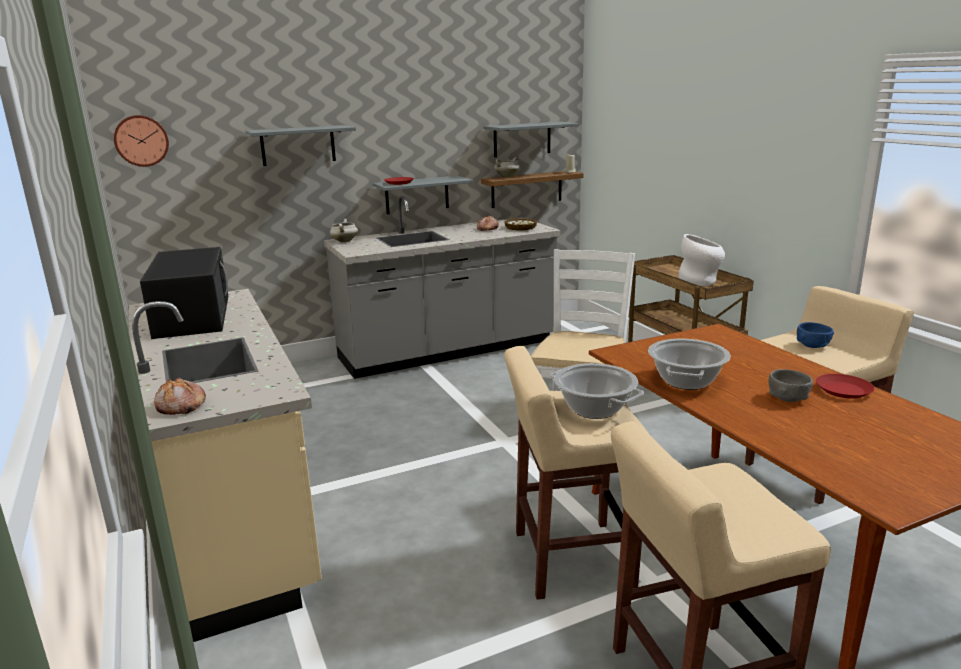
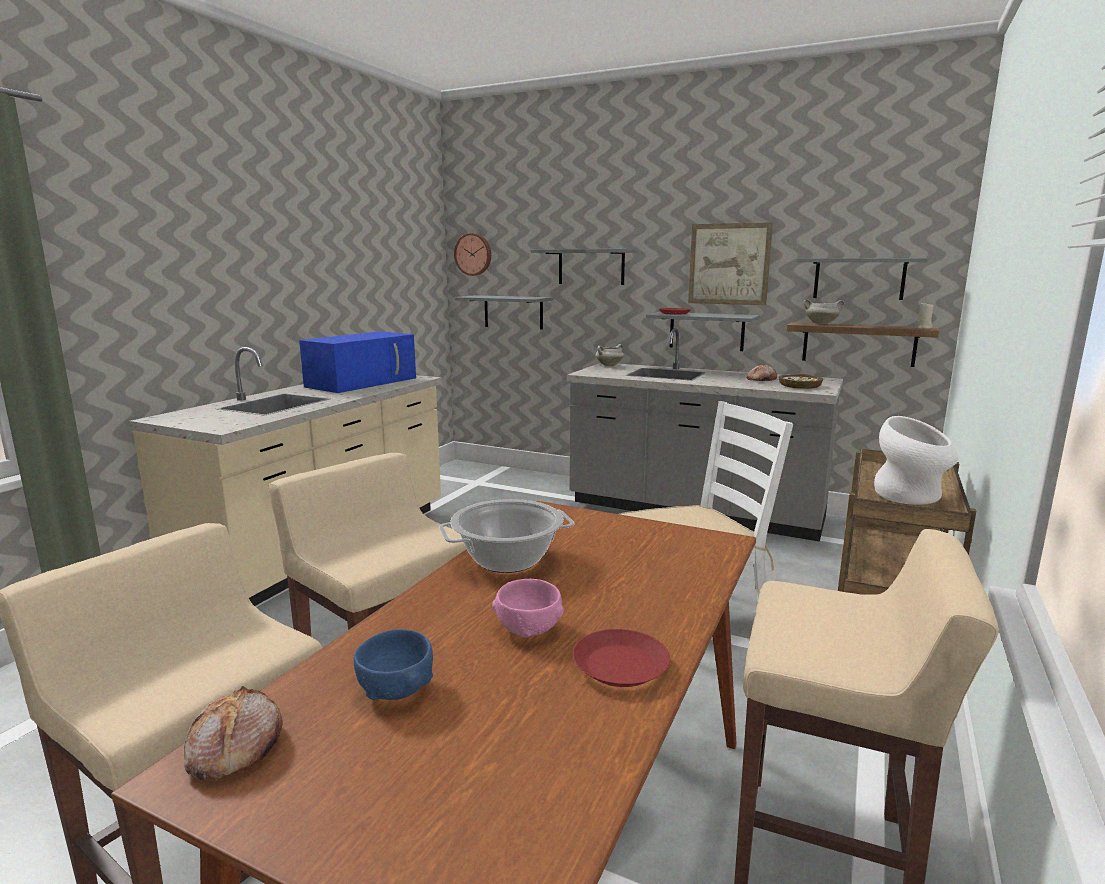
camera: 50 degrees right, 5 degrees down
black microwave [140,247,228,339] -> blue microwave [299,331,416,393]
bread [154,378,206,415] -> bread moved to [184,686,283,781]
cooking pot [550,363,644,419] -> none
grey bowl [769,369,813,402] -> pink bowl [492,579,564,638]
blue bowl [797,322,834,348] -> blue bowl moved to [354,629,433,700]
none -> grey shelf [455,295,554,330]
none -> picture [688,222,773,305]

